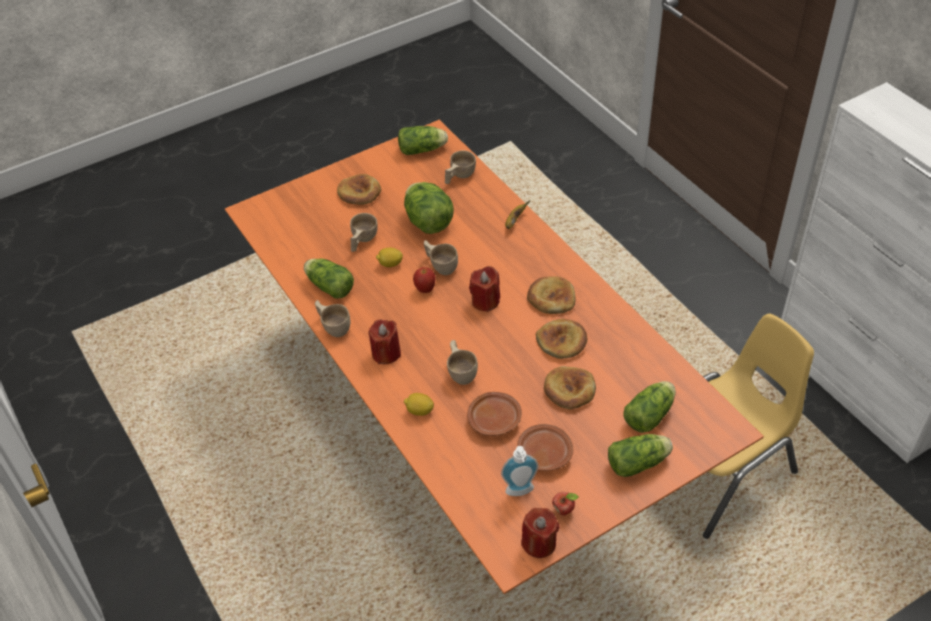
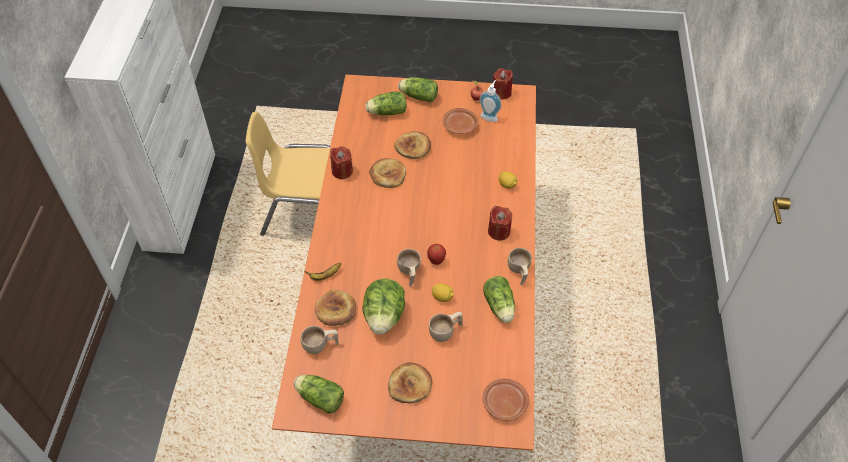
camera: 145 degrees left, 5 degrees up
beige cup [447,340,478,385] -> none
brown plate [467,392,522,436] -> brown plate moved to [483,379,529,421]
red candle [469,266,500,312] -> red candle moved to [330,146,353,179]
bread [527,276,576,314] -> bread moved to [315,290,356,326]

